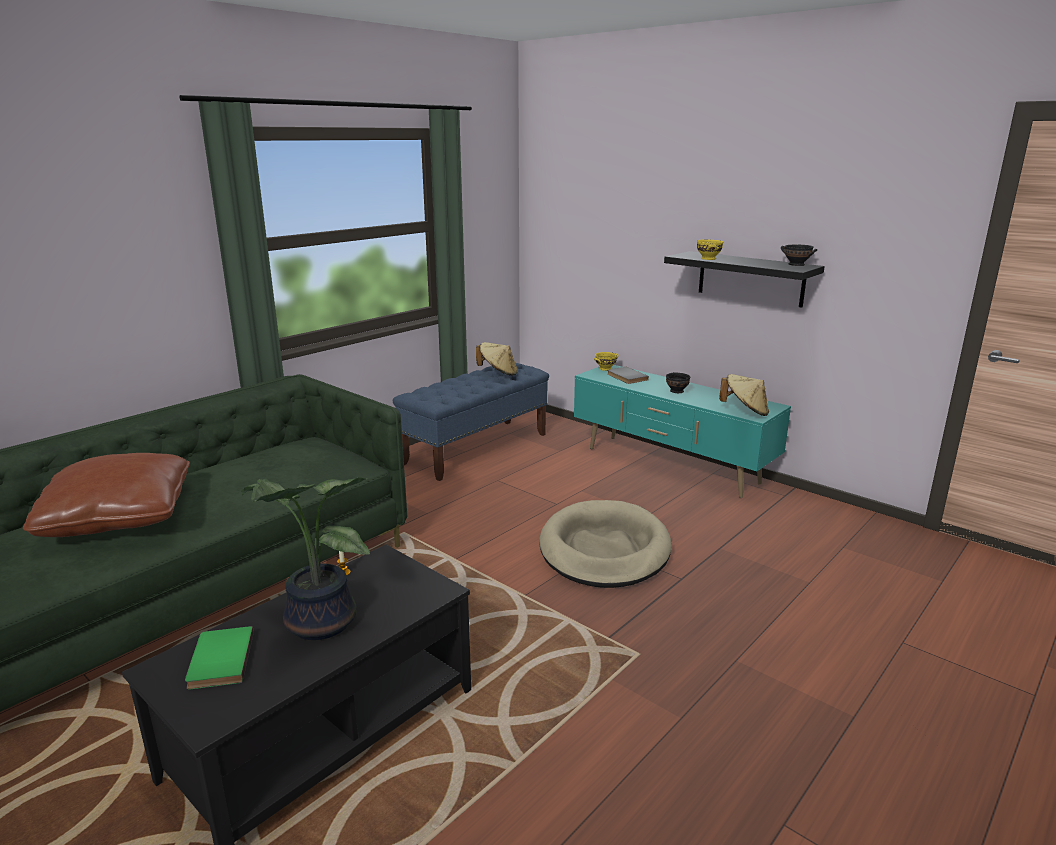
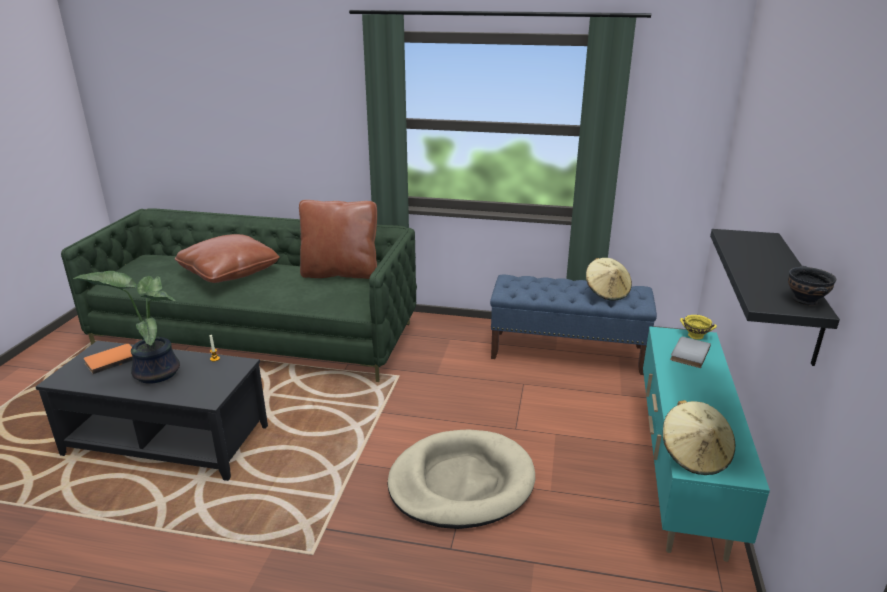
camera: 60 degrees right, 5 degrees up
green book [185,626,254,690] -> orange book [83,344,133,374]
black bowl [666,372,690,393] -> none
yellow bowl [697,239,723,260] -> none
none -> brown pillow [299,200,377,279]

